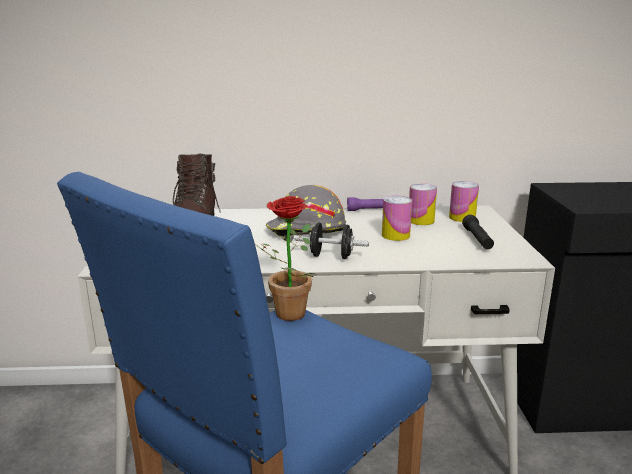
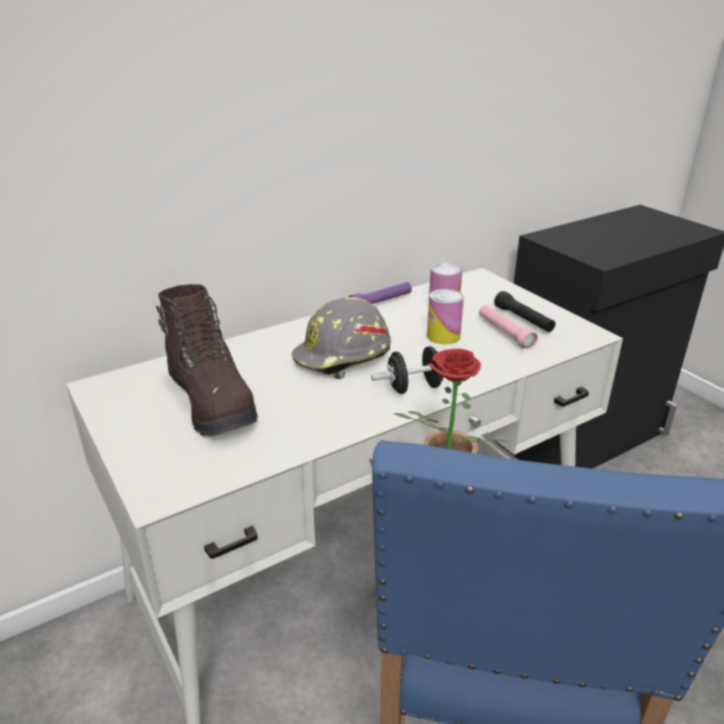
camera: 30 degrees left, 10 degrees up
can [449,181,479,222] -> none
none -> pink flashlight [479,305,538,350]

